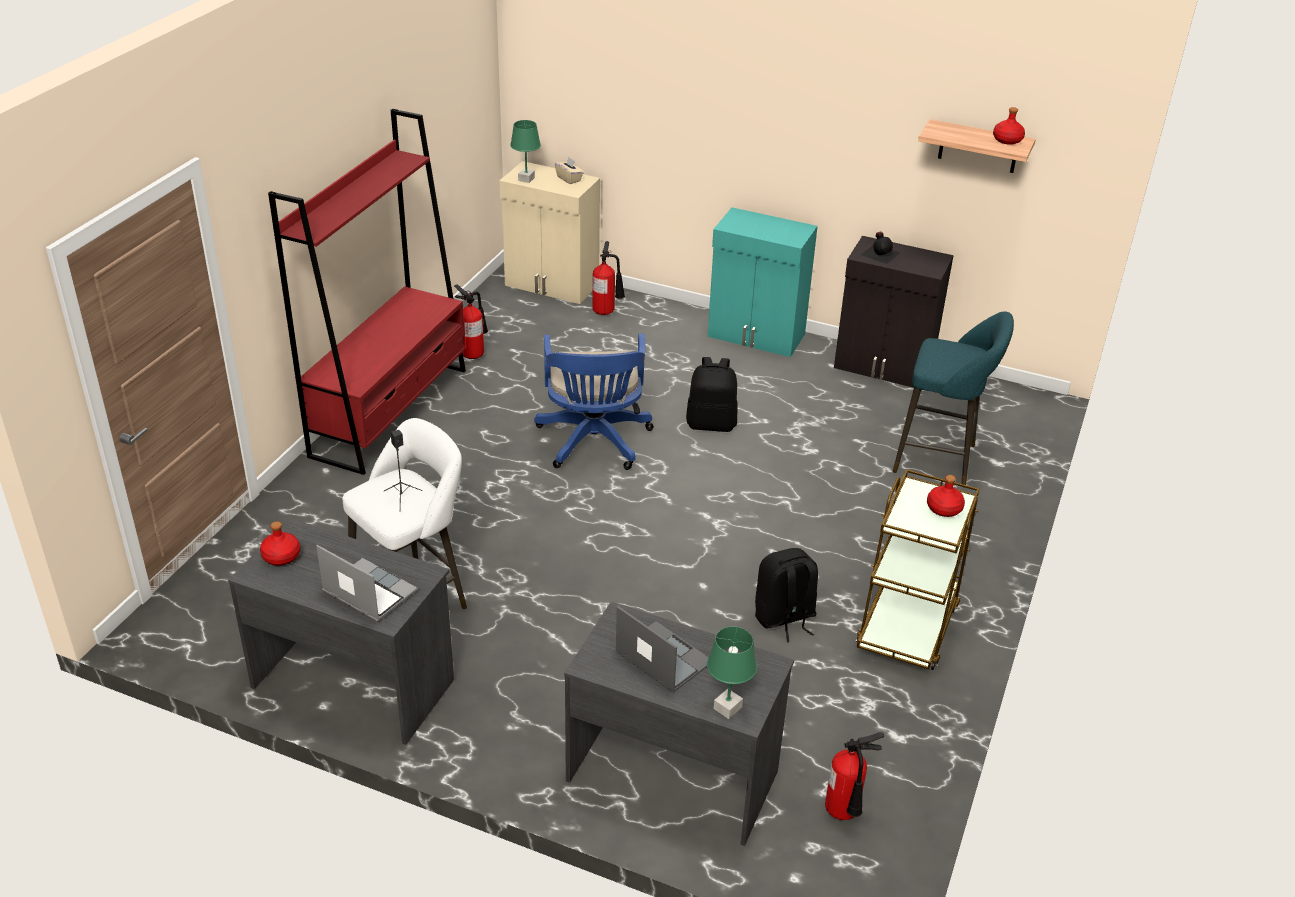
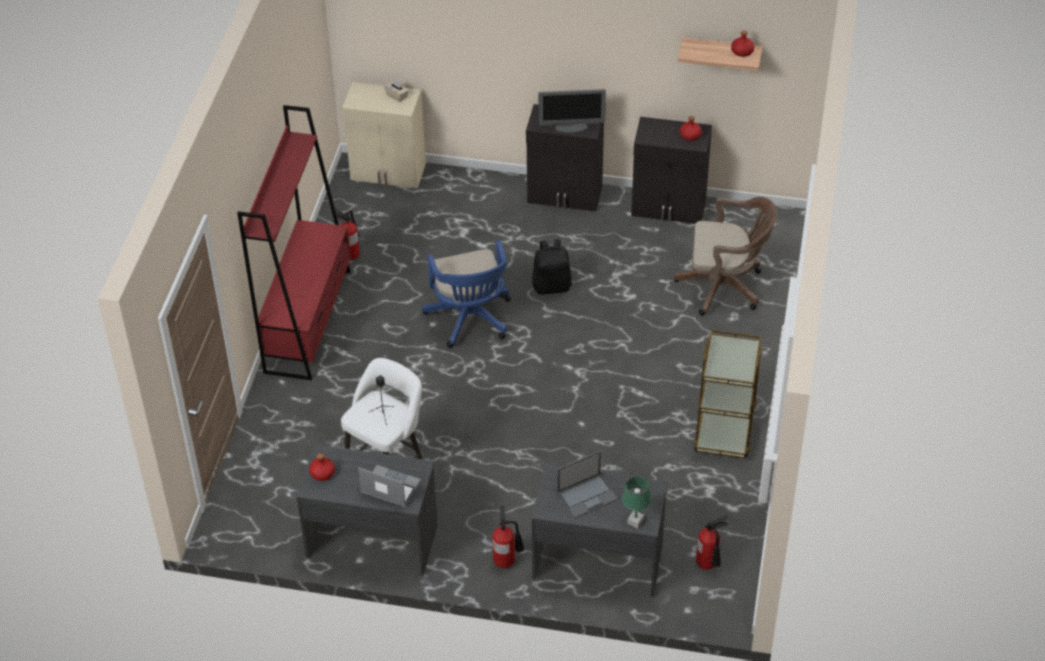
camera: 10 degrees left, 10 degrees up
green table lamp [510,120,541,183] -> none
fire extinguisher [592,241,625,315] -> fire extinguisher moved to [493,505,524,568]
laptop [616,606,709,693] -> laptop turned 120 degrees clockwise [557,451,618,518]
turquoise cabinet [708,207,818,357] -> black cabinet [526,104,604,211]
black backpack [755,548,818,642] -> none
black bottle [861,231,901,264] -> none
turquoise stool [892,312,1014,485] -> brown office chair [674,197,777,316]
red bottle [927,475,965,517] -> red bottle moved to [679,116,702,141]
none -> monitor [539,89,606,133]

